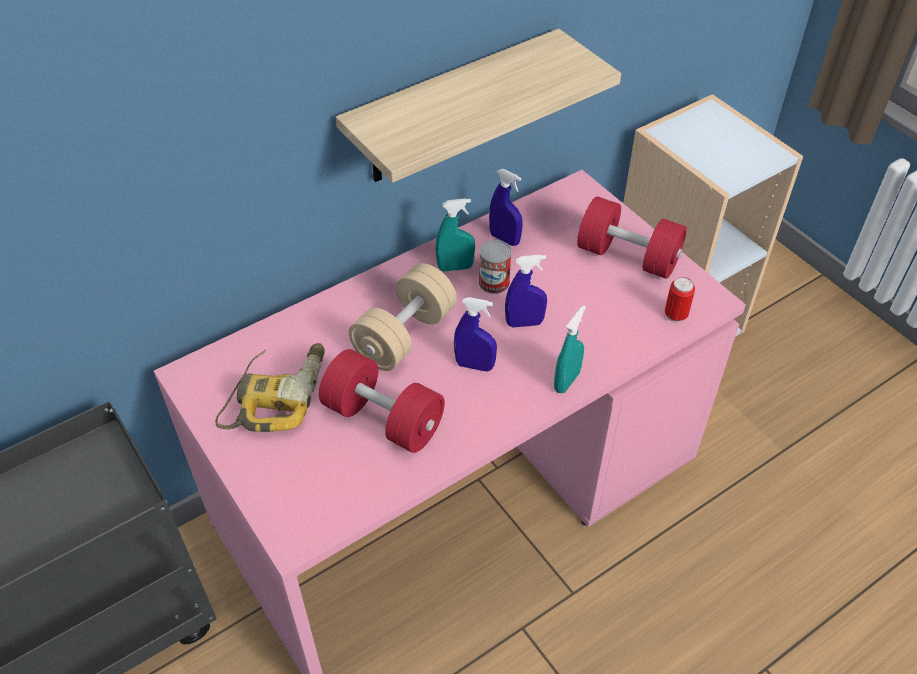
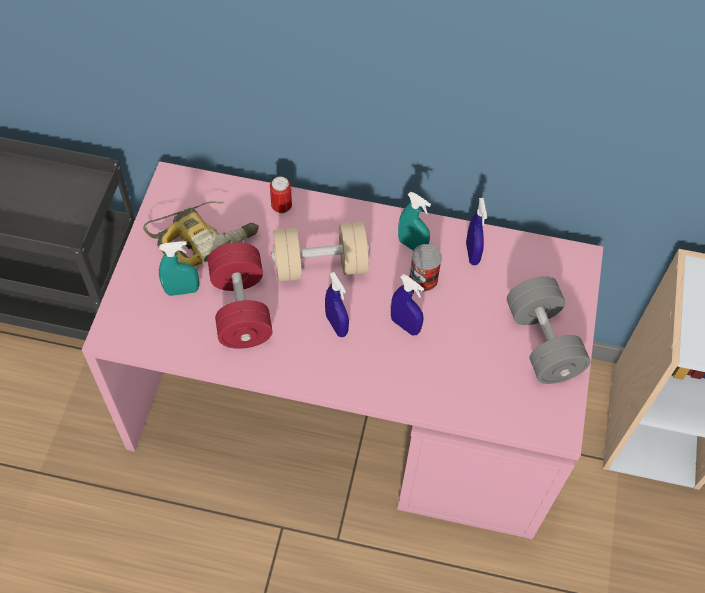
camera: 45 degrees right, 10 degrees up
shelf [336,28,621,183] -> none
turquoise spray bottle [554,305,586,393] -> turquoise spray bottle moved to [159,241,199,296]
red dumbbell [577,197,687,279] -> grey dumbbell [507,276,591,384]
can [665,277,695,322] -> can moved to [270,176,292,214]

